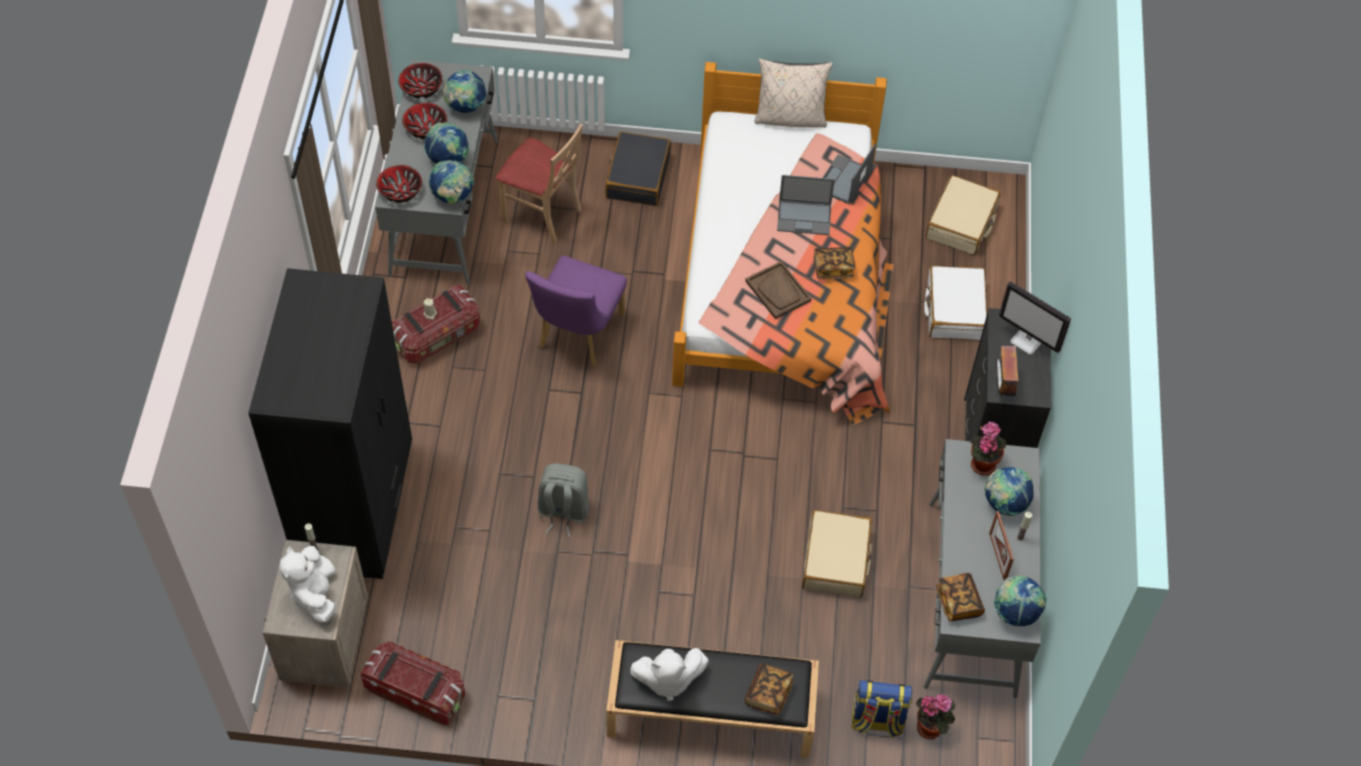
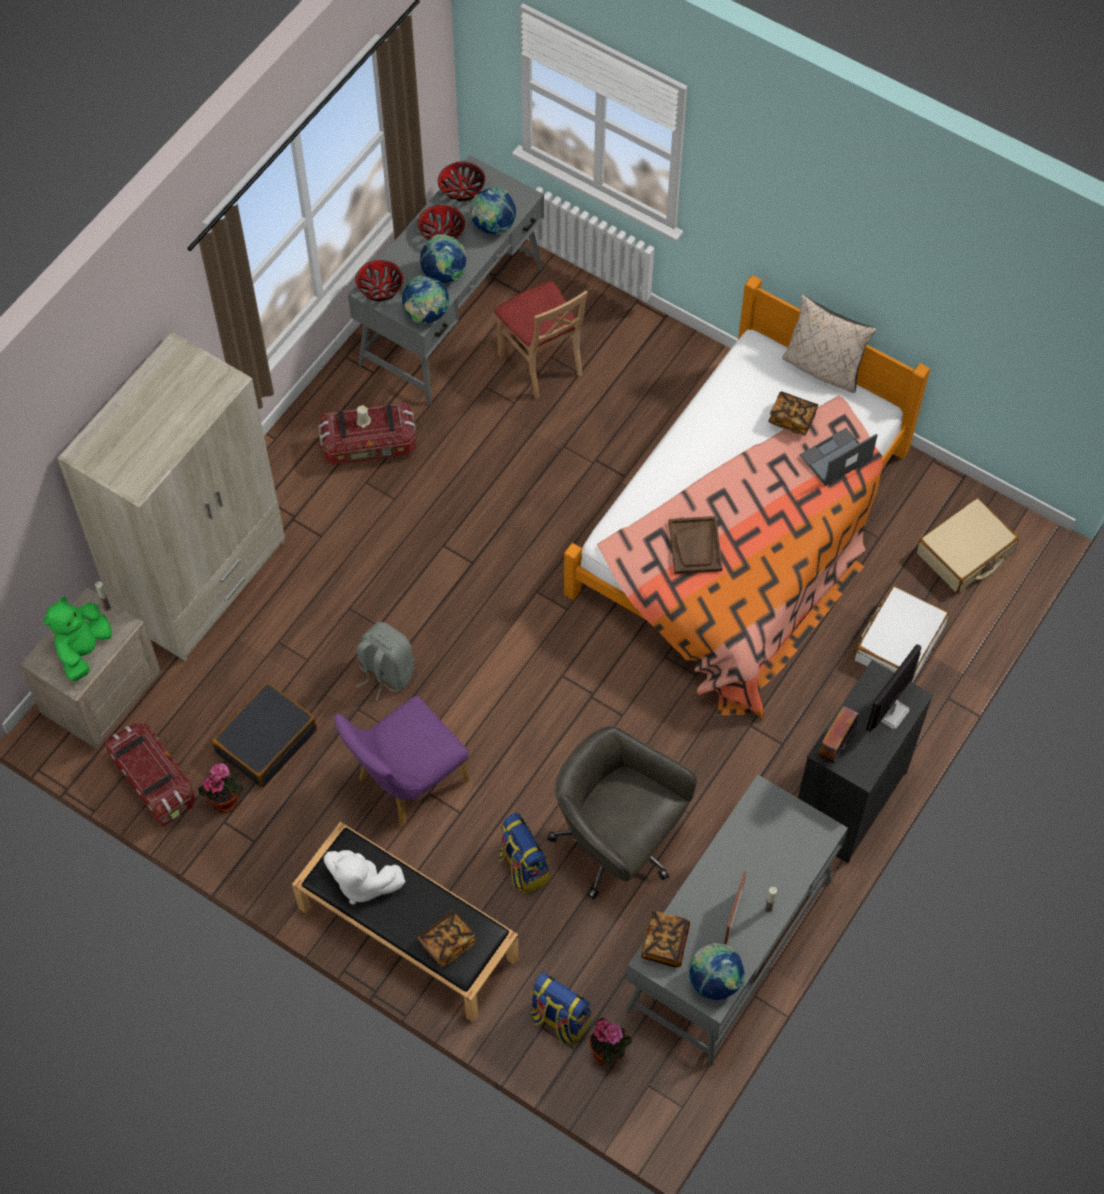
camera: 30 degrees right, 5 degrees up
black wardrobe [248,268,412,579] -> beige wardrobe [58,332,285,661]
white plush toy [280,546,336,622] -> green plush toy [44,597,112,681]
purple chair [525,256,627,366] -> purple chair moved to [334,696,469,827]
black suitcase [605,132,671,206] -> black suitcase moved to [212,682,317,788]
laptop [777,175,835,235] -> none
beige suitcase [802,510,872,598] -> grey office chair [547,726,697,899]
book [814,247,855,279] -> book moved to [768,391,818,436]
potted plant [970,422,1006,476] -> potted plant moved to [198,763,243,813]
globe [984,467,1034,516] -> none
monitor [999,282,1071,355] -> monitor turned 60 degrees clockwise [866,644,921,732]
none -> backpack [499,813,550,894]

